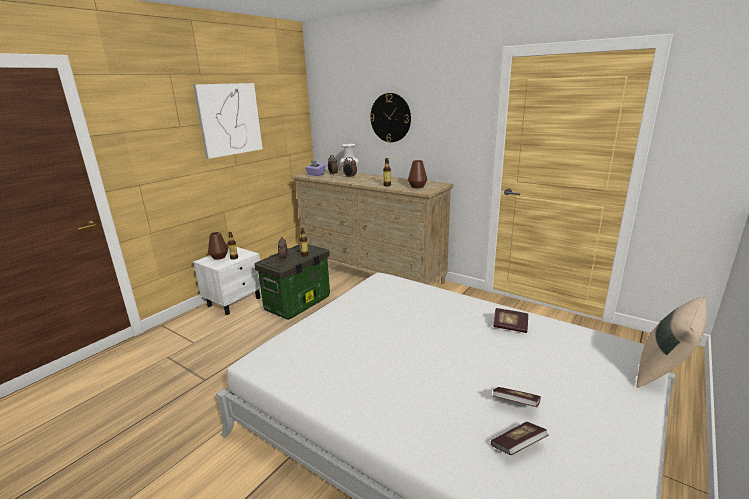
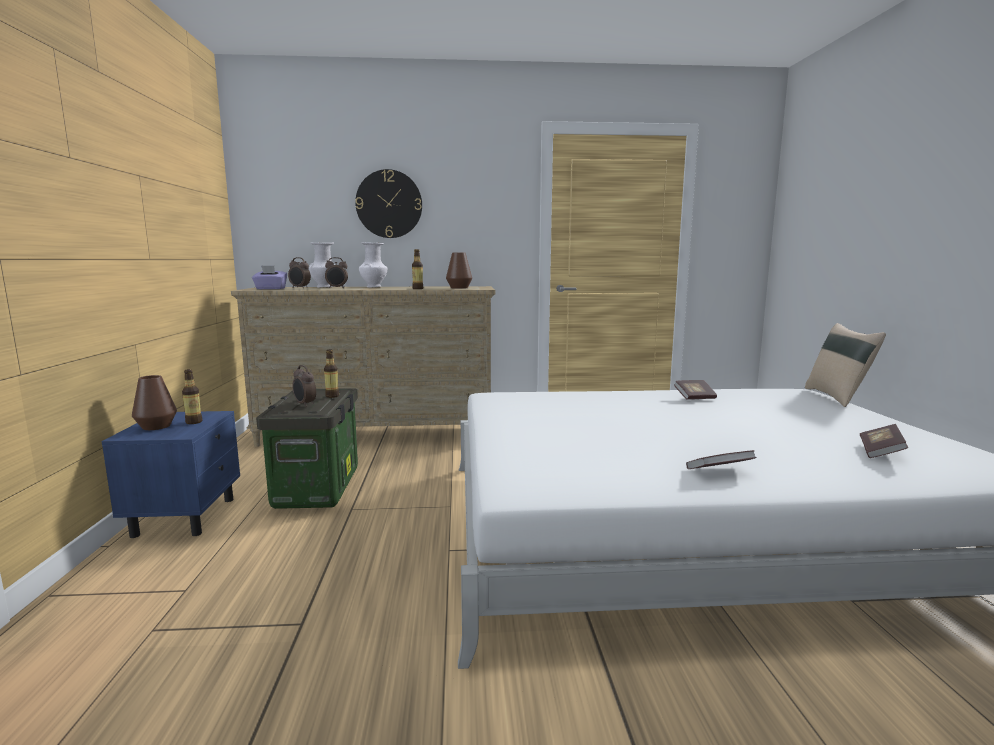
camera: 40 degrees left, 10 degrees down
picture [193,83,263,159] -> none
white nightstand [193,247,261,315] -> blue nightstand [102,411,240,538]
book [493,387,541,407] -> book moved to [686,450,757,469]
none -> white vase [359,242,388,287]

